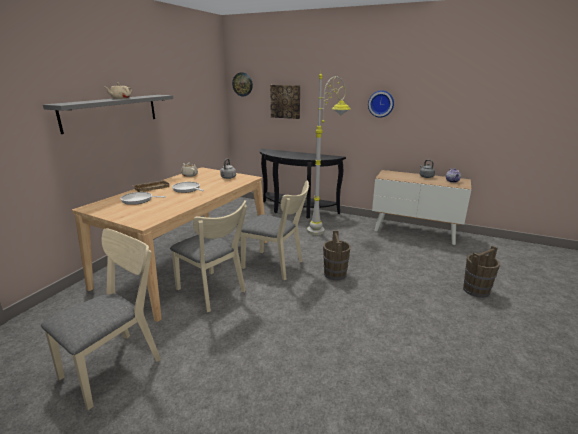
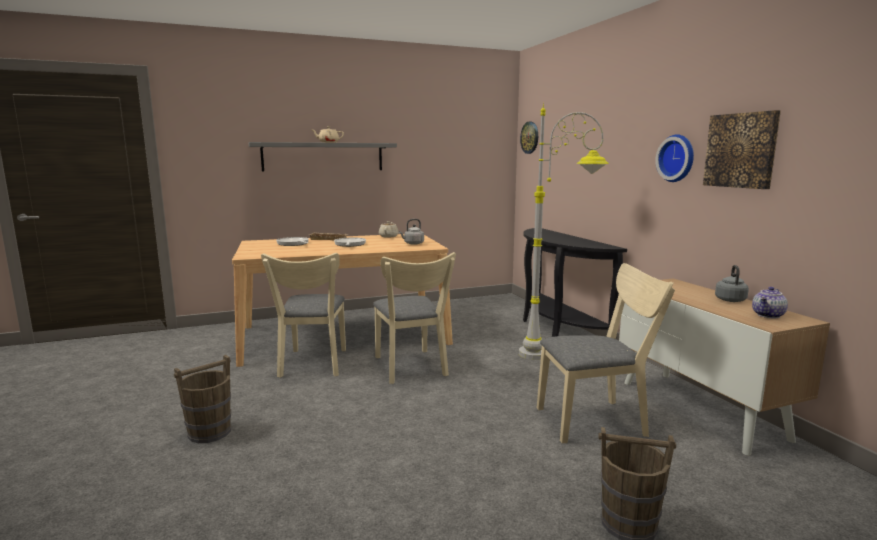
camera: 45 degrees right, 10 degrees down
beige chair [41,228,161,410] -> beige chair moved to [537,263,675,443]
picture [270,85,300,119] -> picture moved to [703,110,781,189]
brown bucket [323,230,351,280] -> brown bucket moved to [174,355,231,443]

